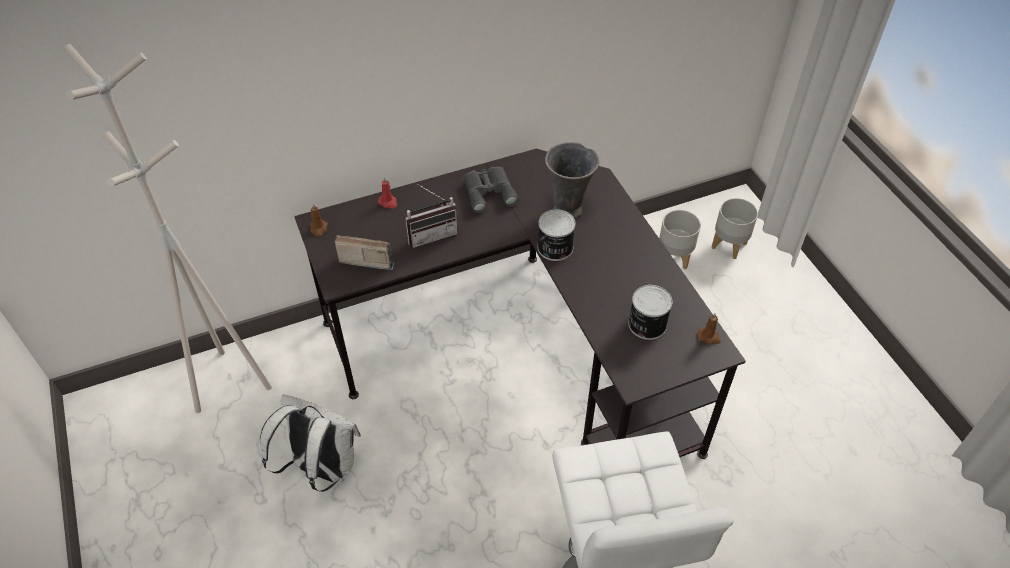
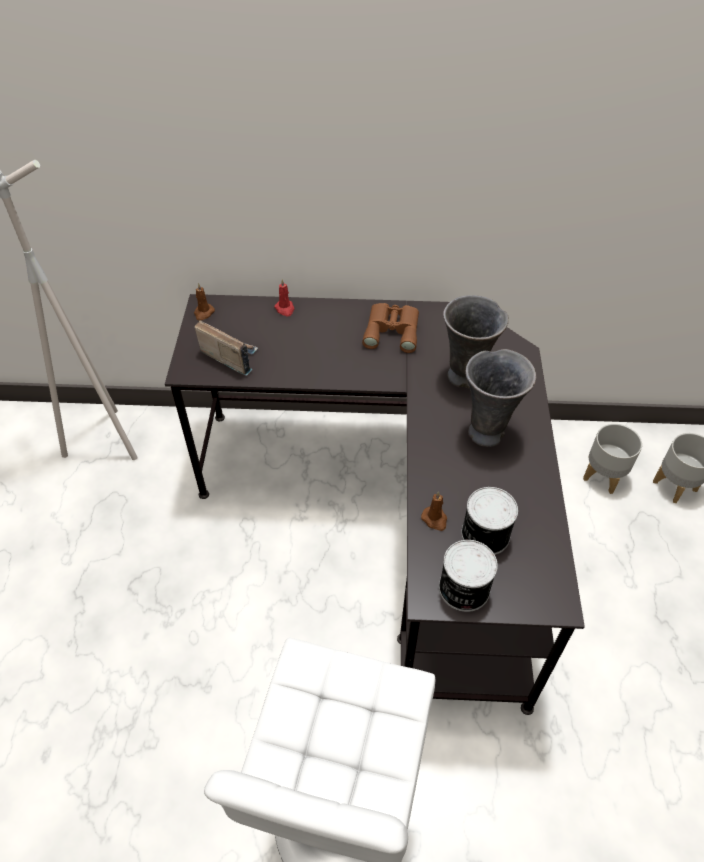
camera: 25 degrees right, 0 degrees up
white backpack [260,395,361,492] -> none
radio [405,184,458,248] -> none
grey binoculars [463,167,519,213] -> brown binoculars [362,303,419,353]
can [537,209,576,261] -> can moved to [439,540,498,612]
brown candle [697,313,721,344] -> brown candle moved to [421,491,447,531]
none -> grey vase [465,349,536,447]

